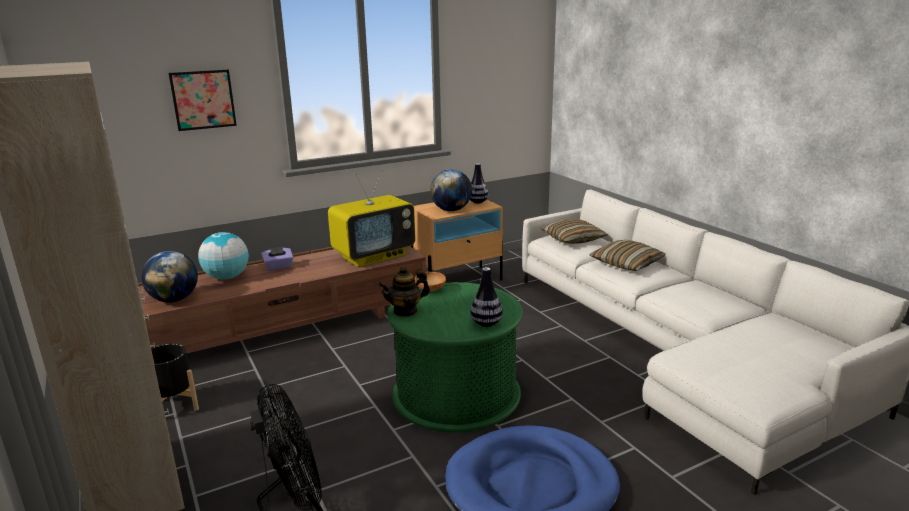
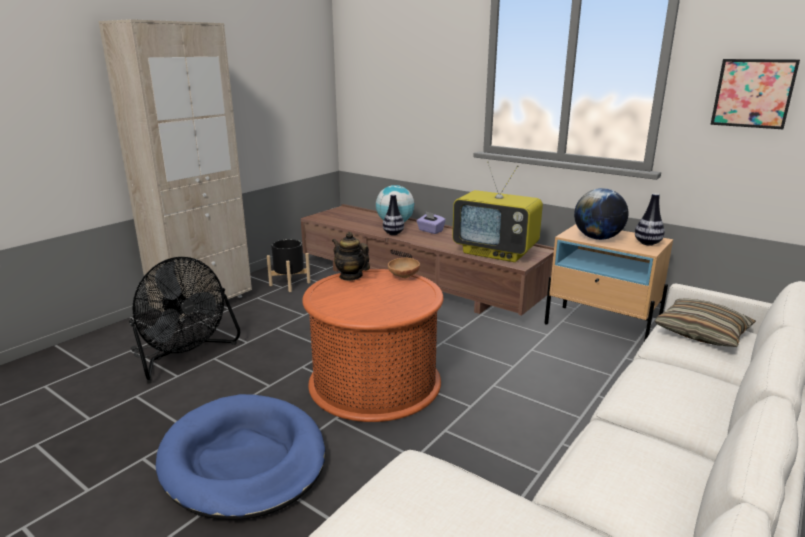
camera: 65 degrees right, 0 degrees up
globe [141,251,198,302] -> none
picture [169,70,237,131] -> picture moved to [710,59,800,129]
green coffee table [387,282,523,432] -> orange coffee table [302,269,444,422]
vase [470,267,503,327] -> vase moved to [383,194,404,235]
pillow [589,240,666,271] -> none

